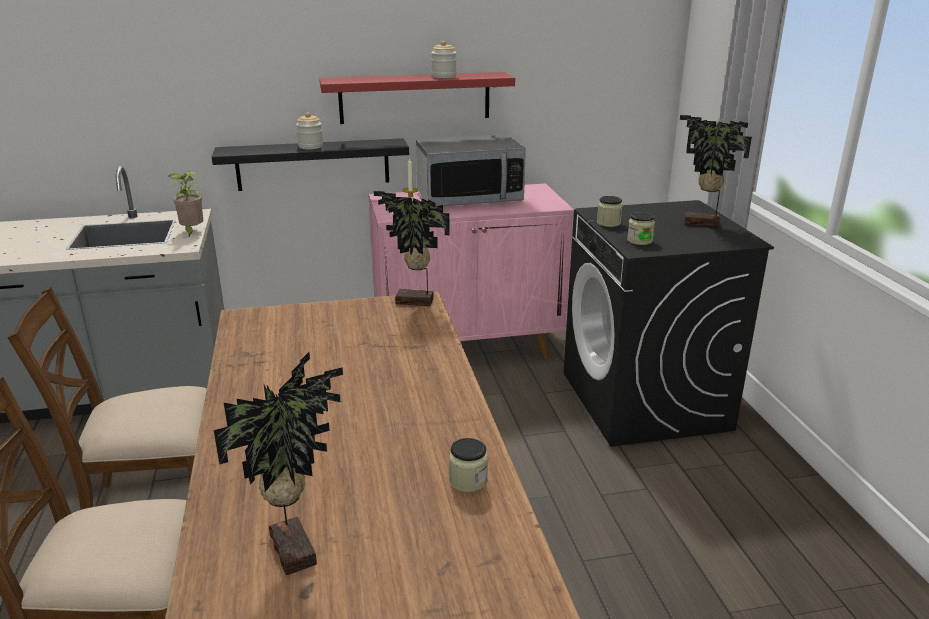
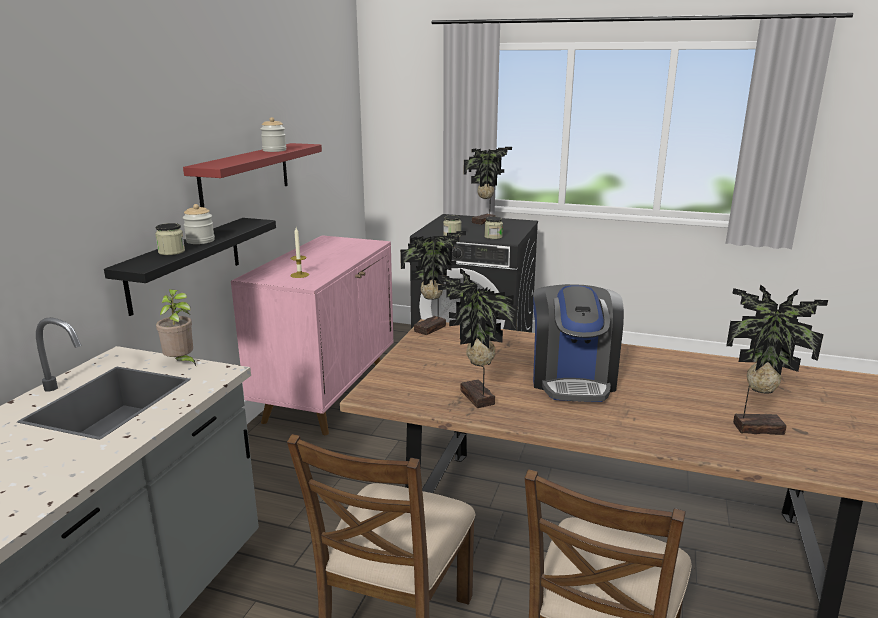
camera: 60 degrees left, 5 degrees down
microwave [416,134,526,206] -> none
jar [449,438,488,493] -> jar moved to [155,223,185,255]
none -> potted plant [438,268,517,408]
none -> coffee machine [533,284,624,402]

